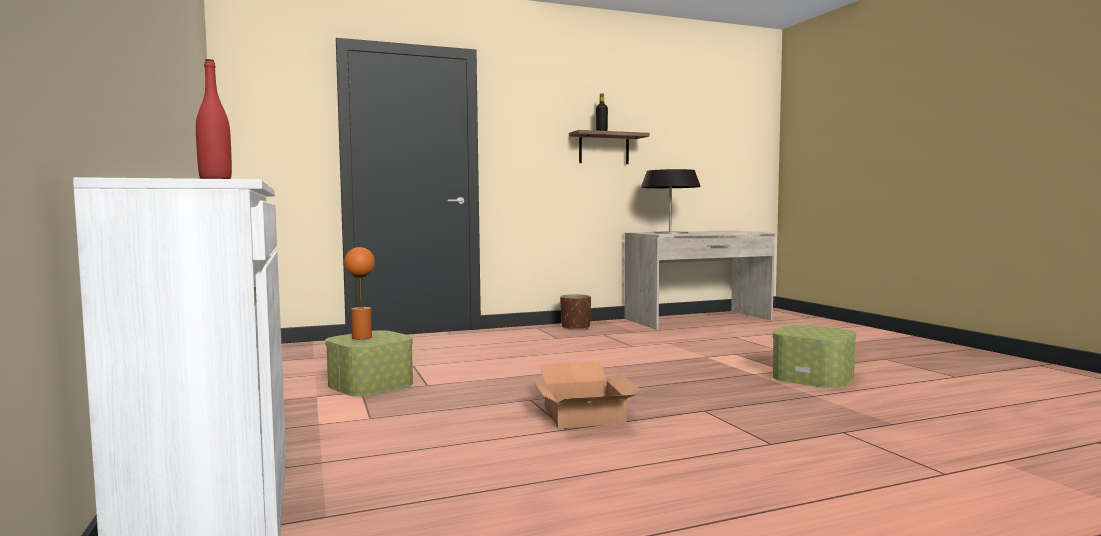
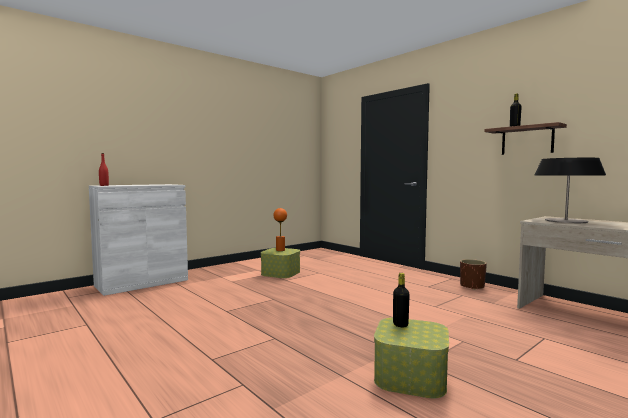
camera: 70 degrees right, 0 degrees up
cardboard box [532,362,640,428] -> none
none -> black bottle [393,273,410,327]

